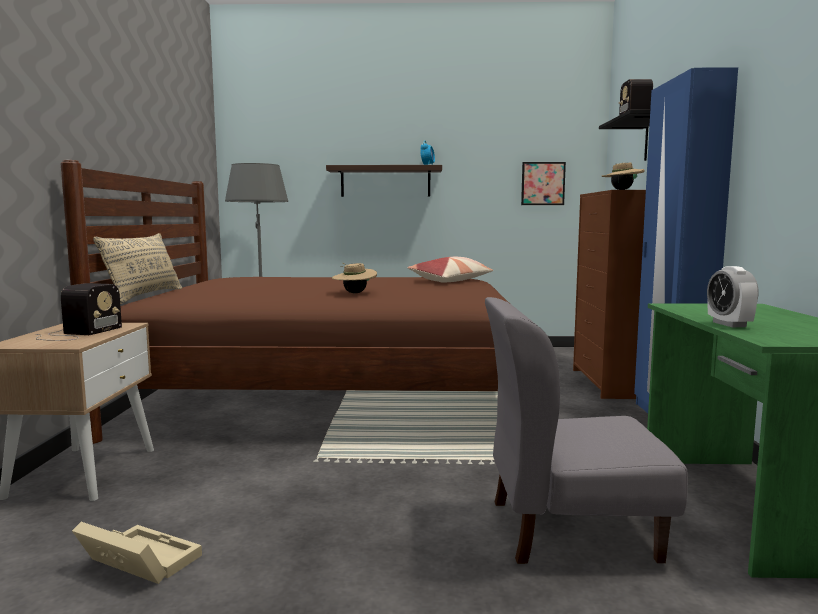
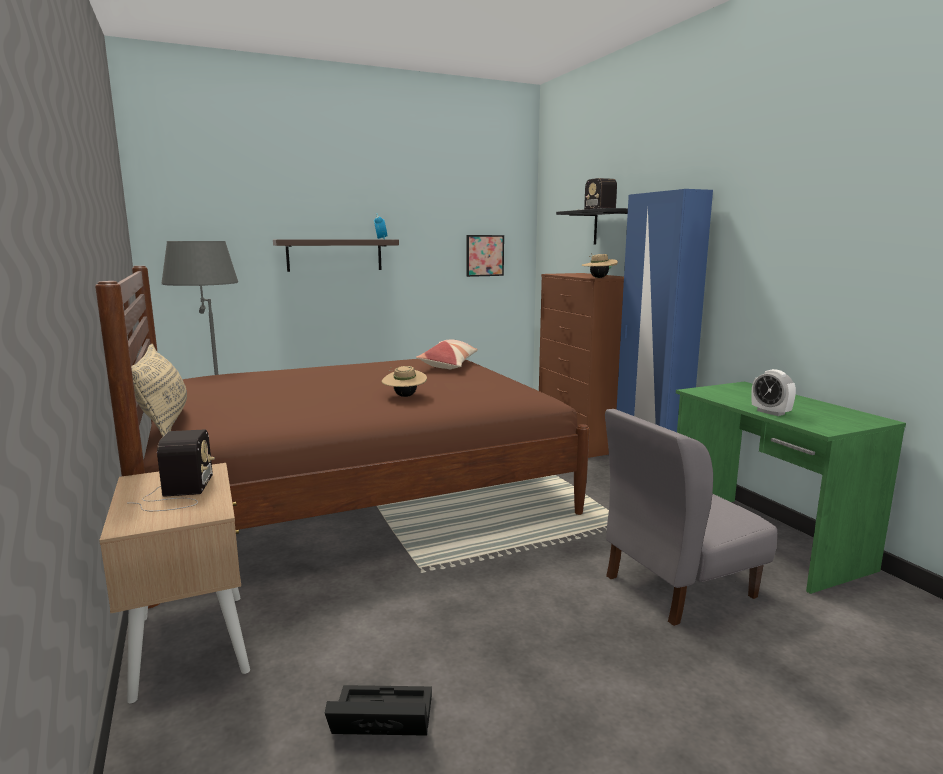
camera: 25 degrees left, 5 degrees up
beige storage box [72,522,202,584] -> black storage box [325,685,432,736]

